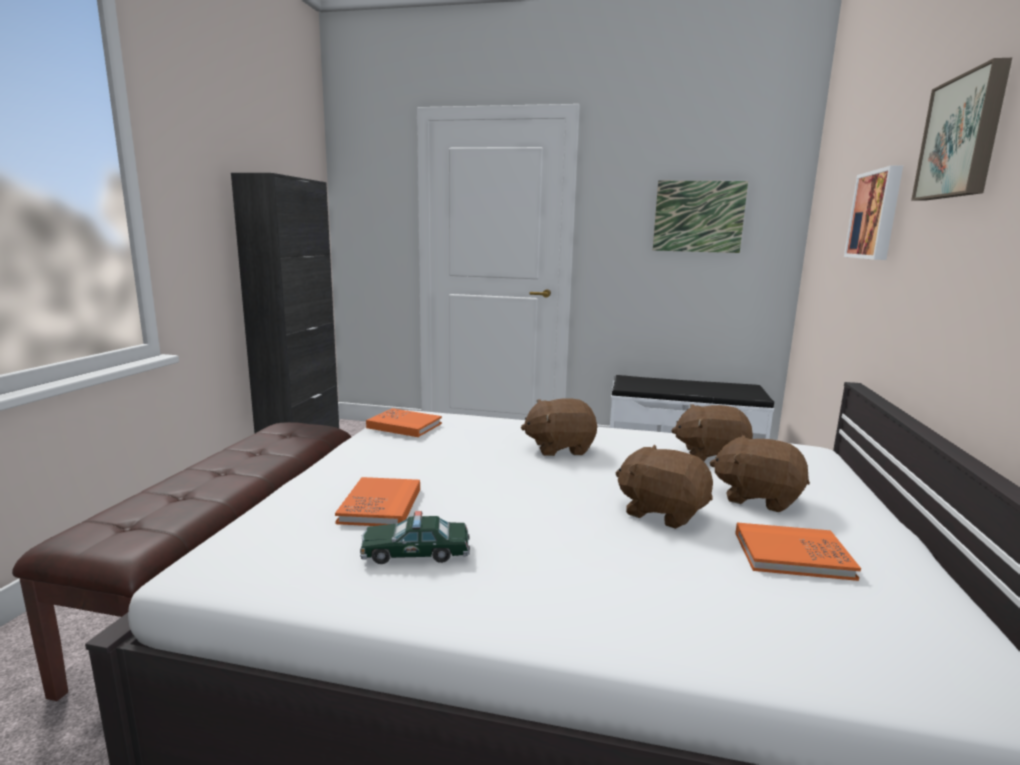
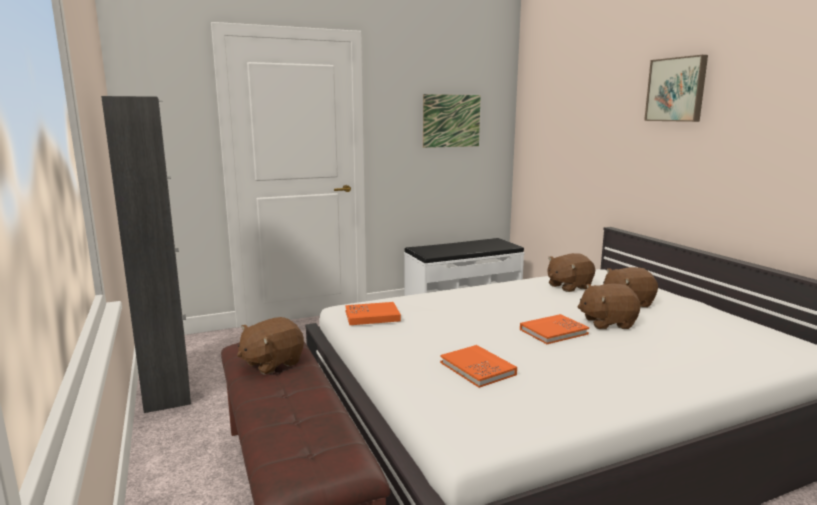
camera: 35 degrees left, 0 degrees up
toy car [360,511,470,564] -> none
brown plush toy [521,398,597,456] -> brown plush toy moved to [237,317,304,375]
orange book [735,523,861,581] -> orange book moved to [520,314,589,344]
picture [844,166,903,260] -> none

